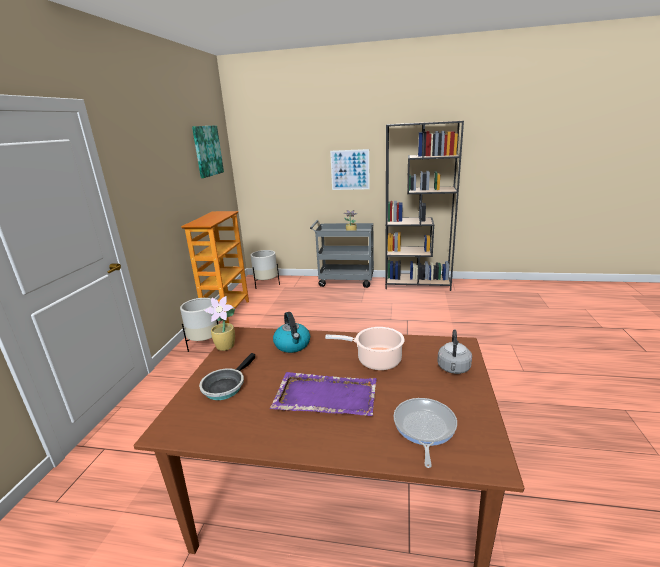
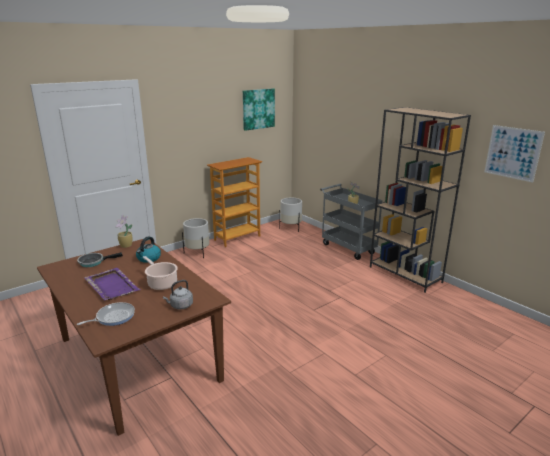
camera: 40 degrees right, 0 degrees up
picture [330,149,370,190] -> picture moved to [484,125,545,183]

